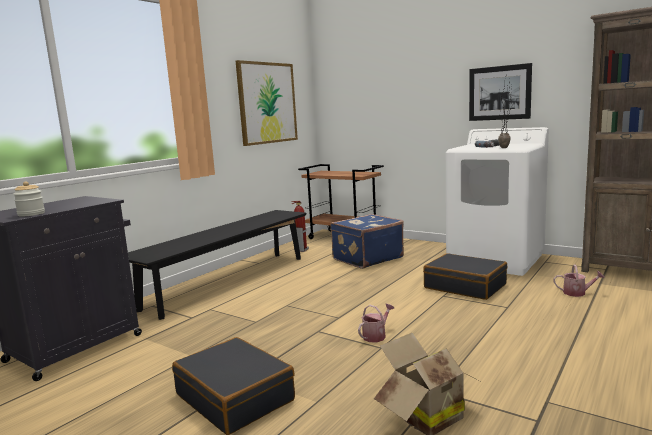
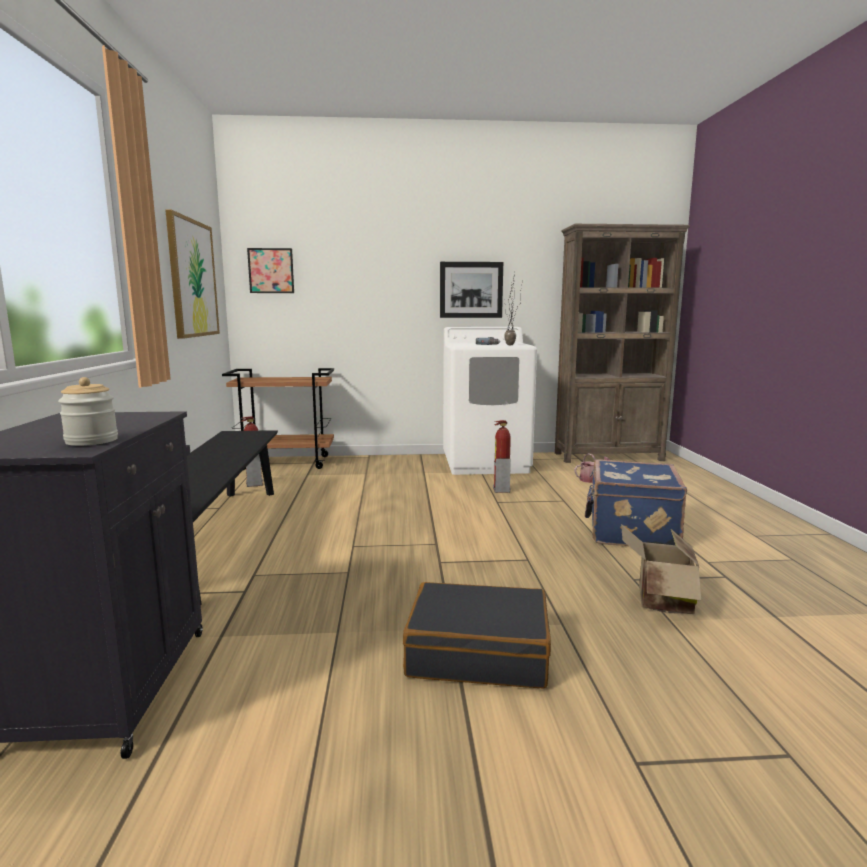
camera: 40 degrees left, 0 degrees up
blue suitcase [330,214,404,269] -> blue suitcase moved to [585,459,687,546]
watering can [358,304,394,342] -> none
black suitcase [423,253,508,300] -> fire extinguisher [493,420,511,493]
none -> picture [247,248,294,293]

